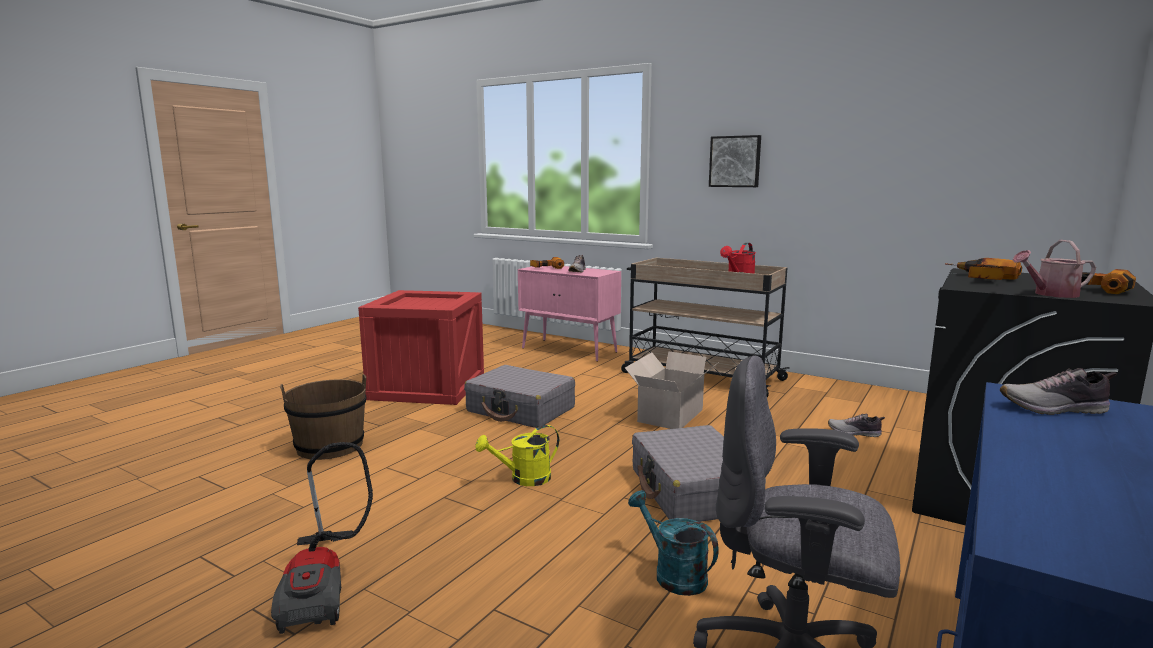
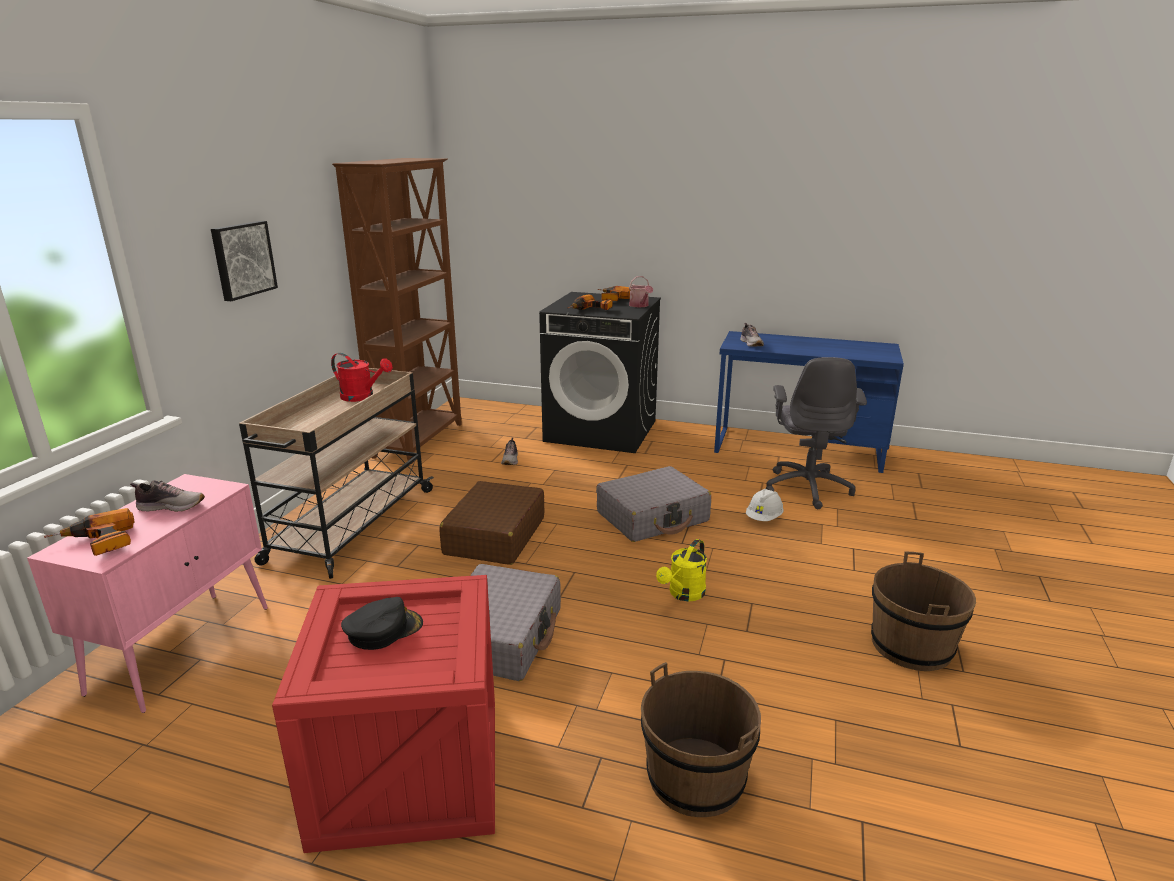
camera: 105 degrees left, 10 degrees up
vacuum cleaner [271,442,373,634] -> brown bucket [871,552,976,671]
yellow watering can [476,425,559,486] -> yellow watering can turned 75 degrees clockwise [656,539,707,602]
cardboard box [625,351,719,429] -> brown suitcase [439,481,544,565]
turquoise watering can [628,490,719,596] -> white hard hat [746,489,784,521]
none -> brown bookcase [332,158,462,464]
none -> black cap [341,597,423,650]

